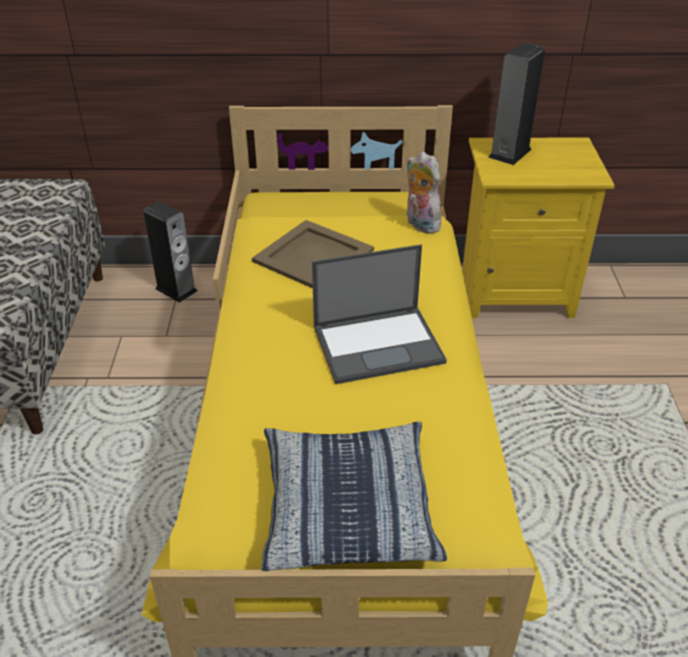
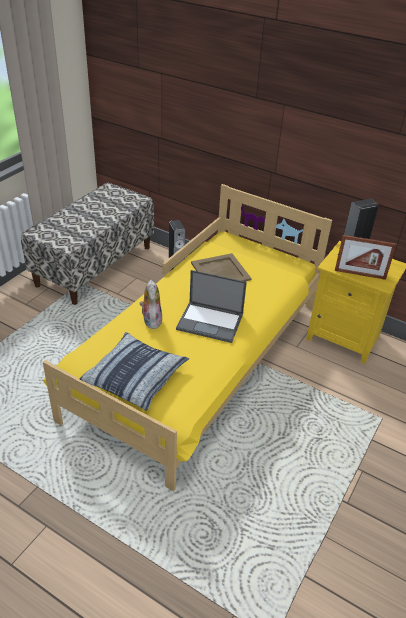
camera: 30 degrees right, 0 degrees up
plush toy [406,151,442,234] -> plush toy moved to [140,280,163,329]
none -> picture frame [335,235,397,280]

